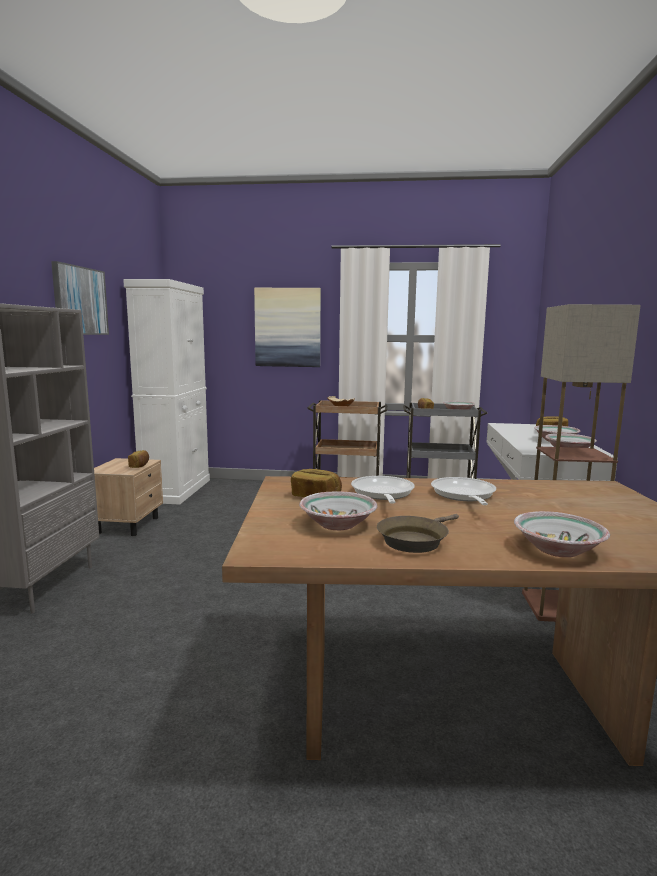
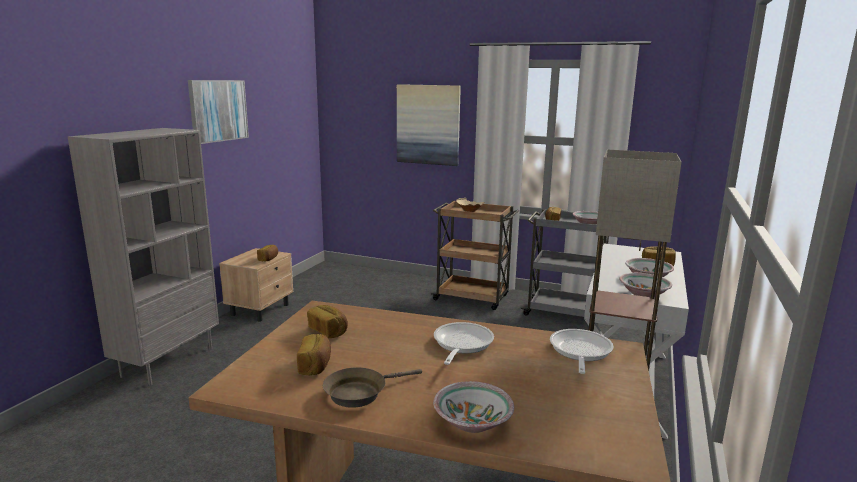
camera: 15 degrees right, 5 degrees up
white cabinet [123,279,210,505] -> none
bowl [299,491,377,530] -> bread [297,334,331,375]
frying pan [351,476,415,504] -> frying pan moved to [550,329,614,374]

